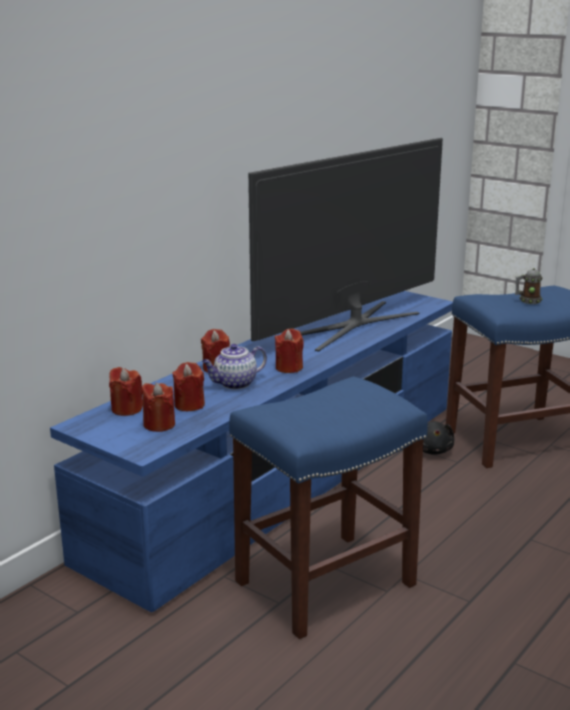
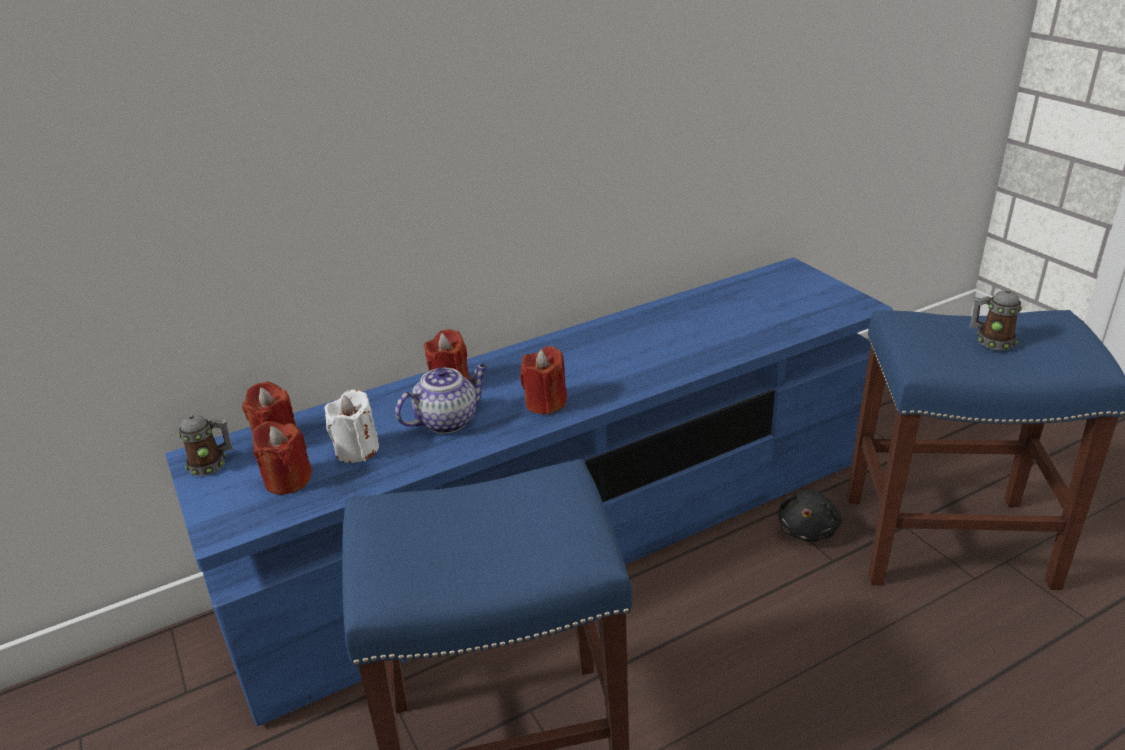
camera: 25 degrees right, 10 degrees up
red candle [172,362,205,411] -> white candle [324,390,379,463]
teapot [202,344,267,390] -> teapot turned 150 degrees clockwise [395,364,488,434]
television [248,138,443,352] -> none
none -> mug [178,415,233,476]

